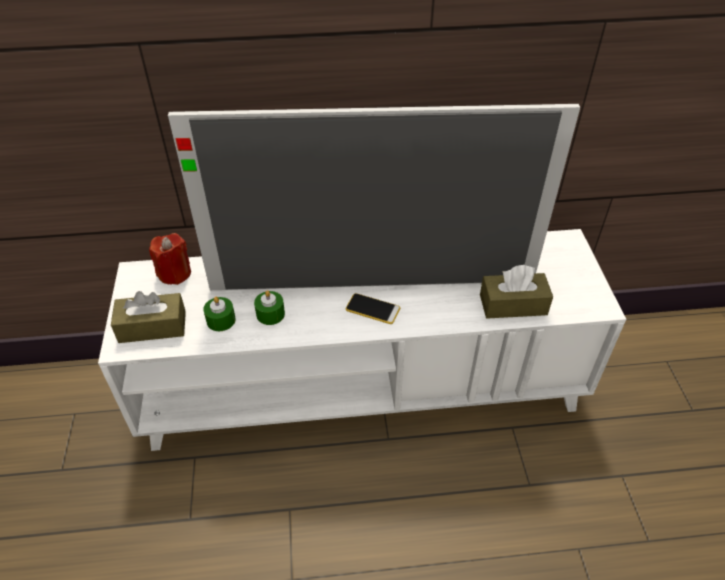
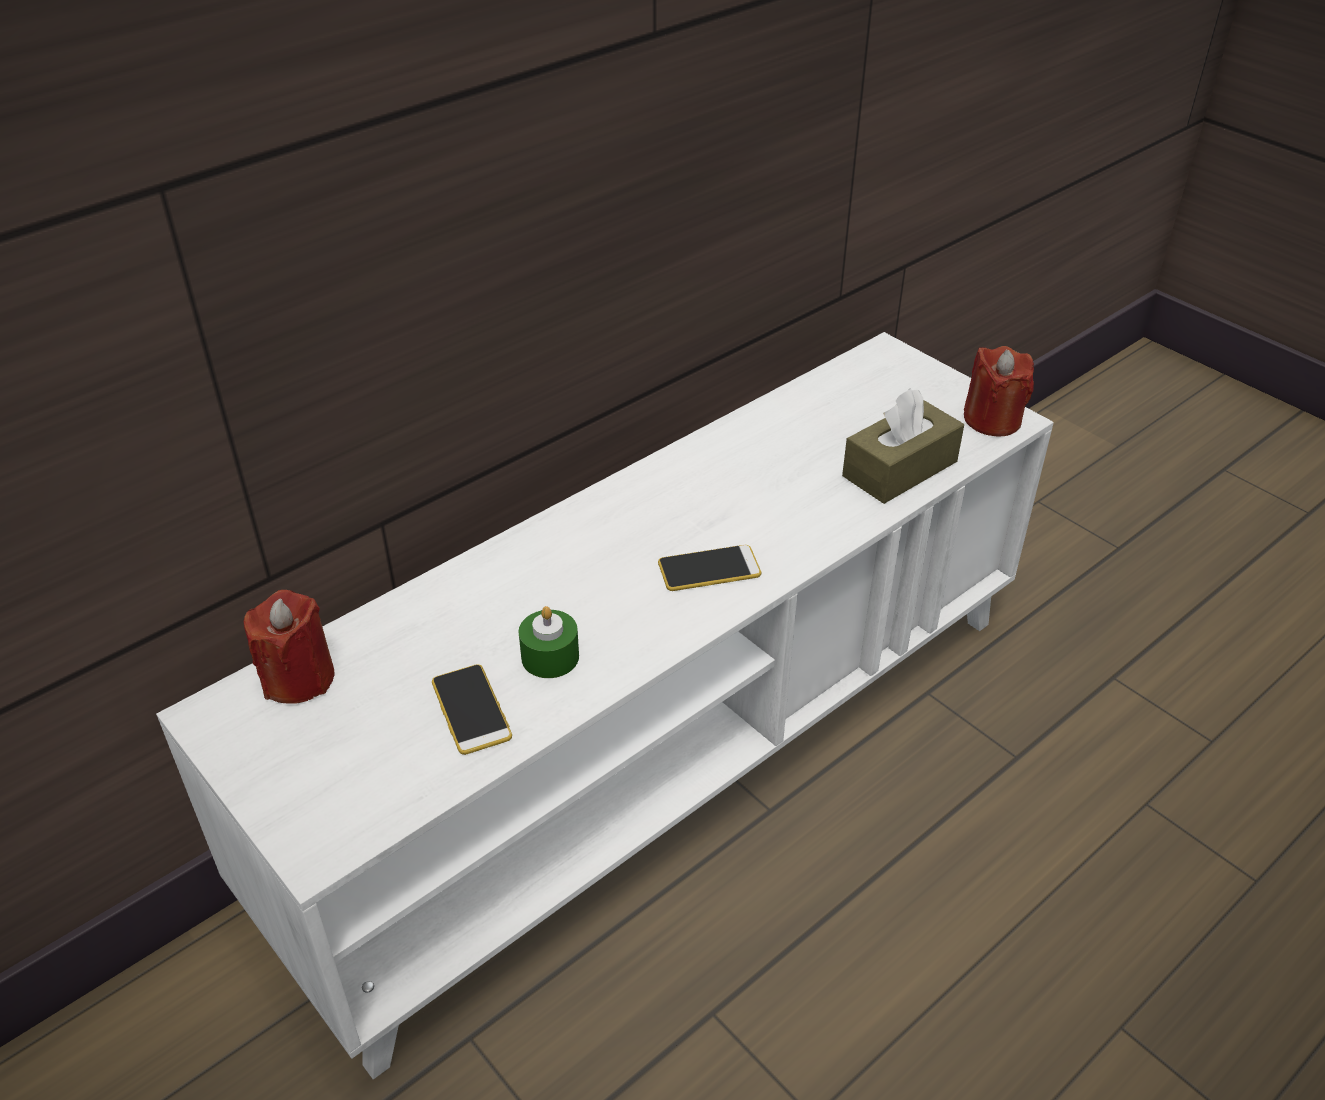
camera: 35 degrees left, 5 degrees down
brown tissue box [111,291,186,343] -> none
television [168,104,580,290] -> none
green candle [203,297,236,331] -> phone [432,664,512,755]
none -> red candle [964,346,1034,436]

